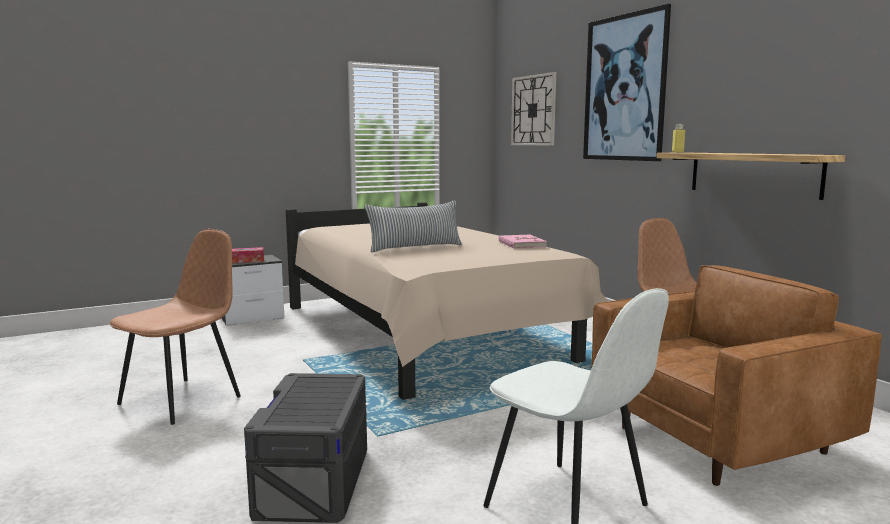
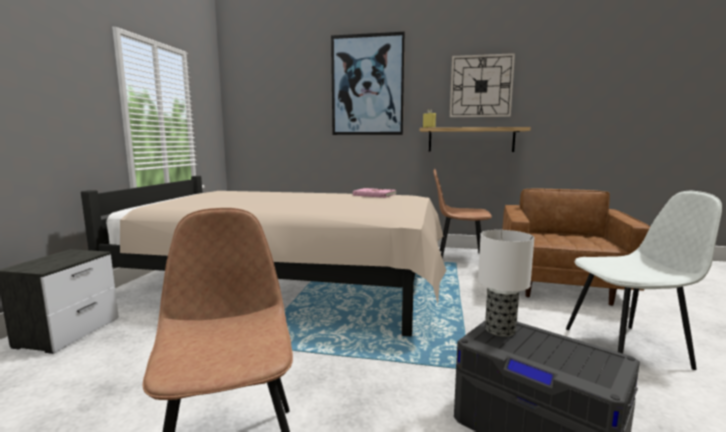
camera: 50 degrees left, 0 degrees up
tissue box [232,247,264,263] -> none
pillow [364,201,462,252] -> none
wall clock [511,72,556,145] -> wall clock moved to [450,53,515,117]
none -> table lamp [478,230,534,337]

